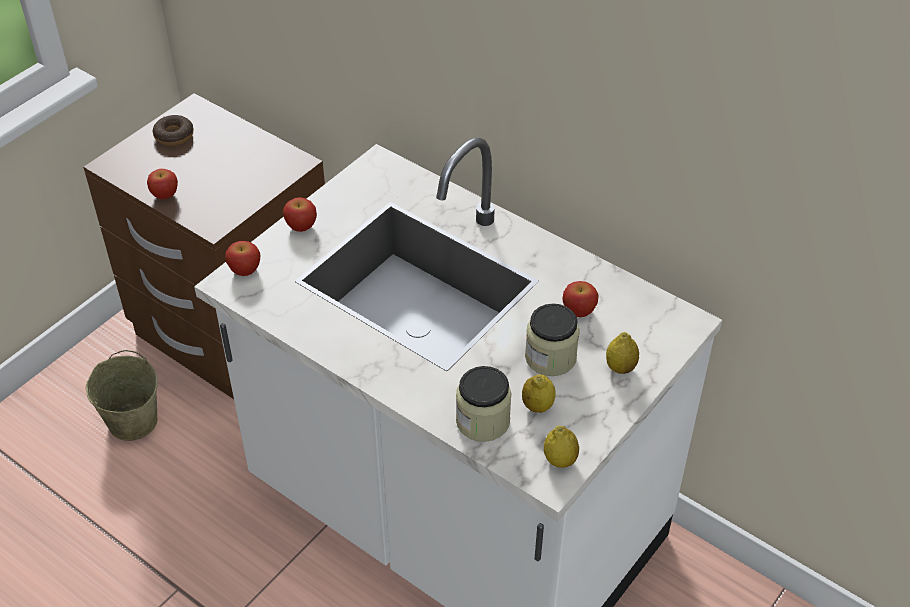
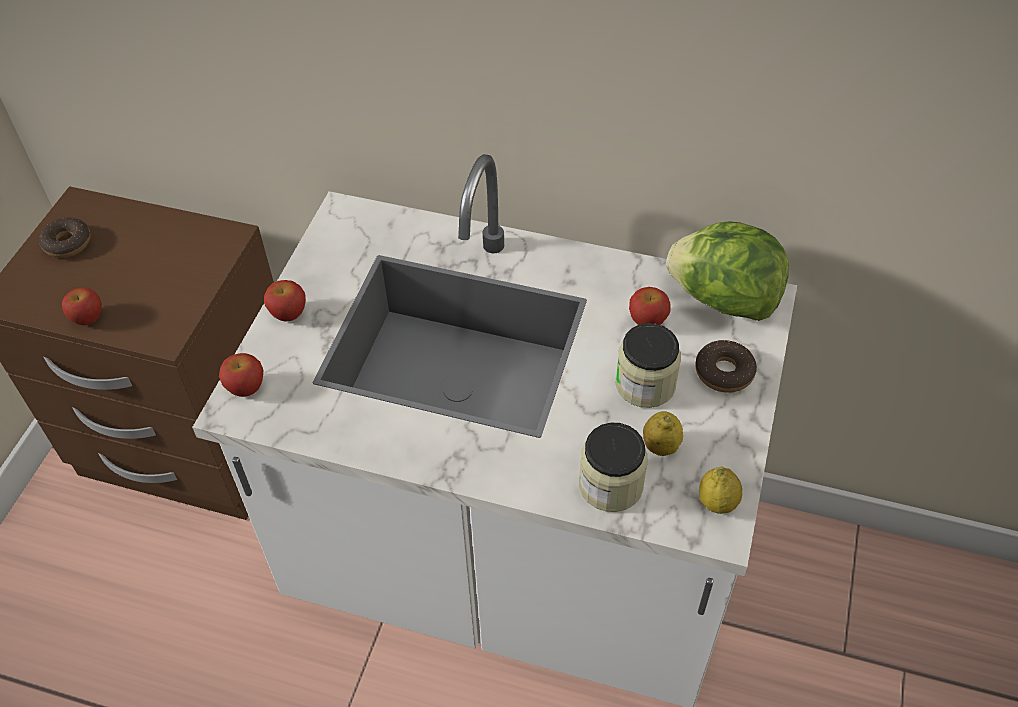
camera: 20 degrees left, 5 degrees up
beige bucket [86,350,158,441] -> none
lemon [606,332,639,374] -> donut [695,340,757,393]
none -> lettuce [666,221,789,321]

